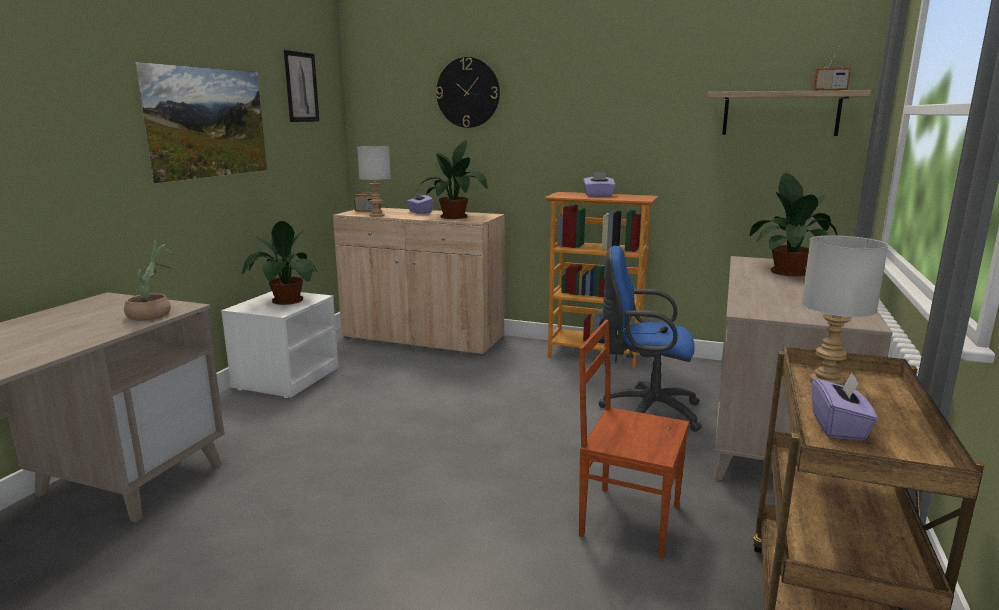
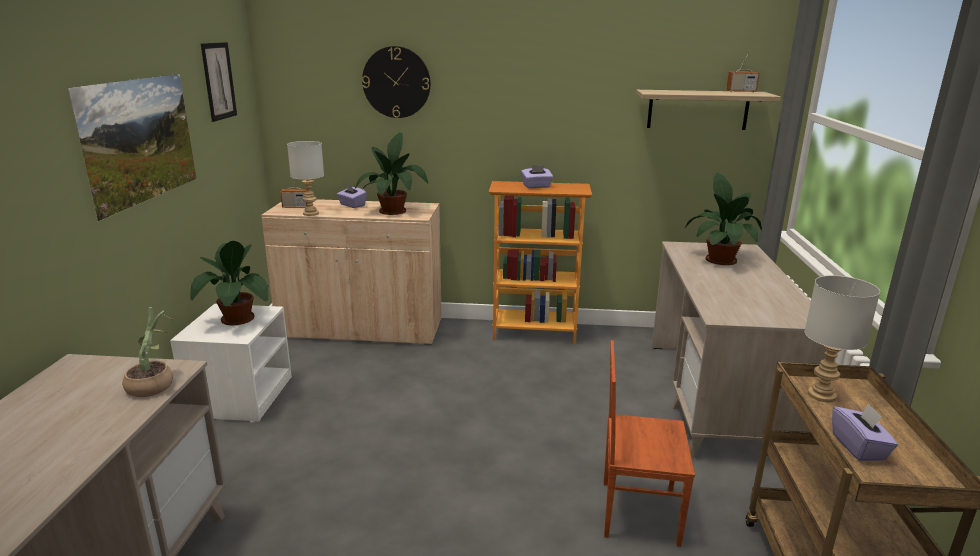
camera: 15 degrees left, 5 degrees up
blue office chair [598,246,702,432] -> none

